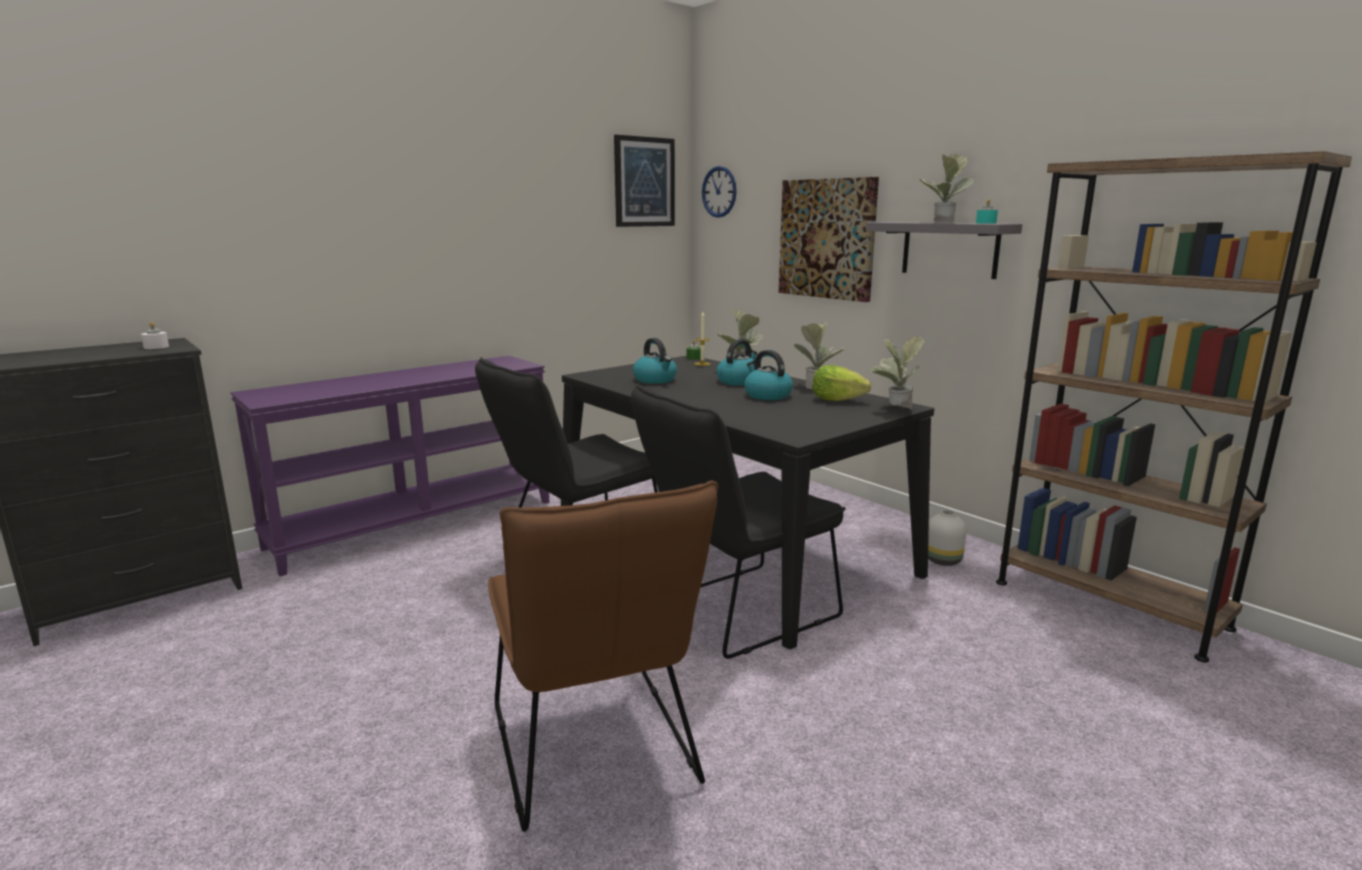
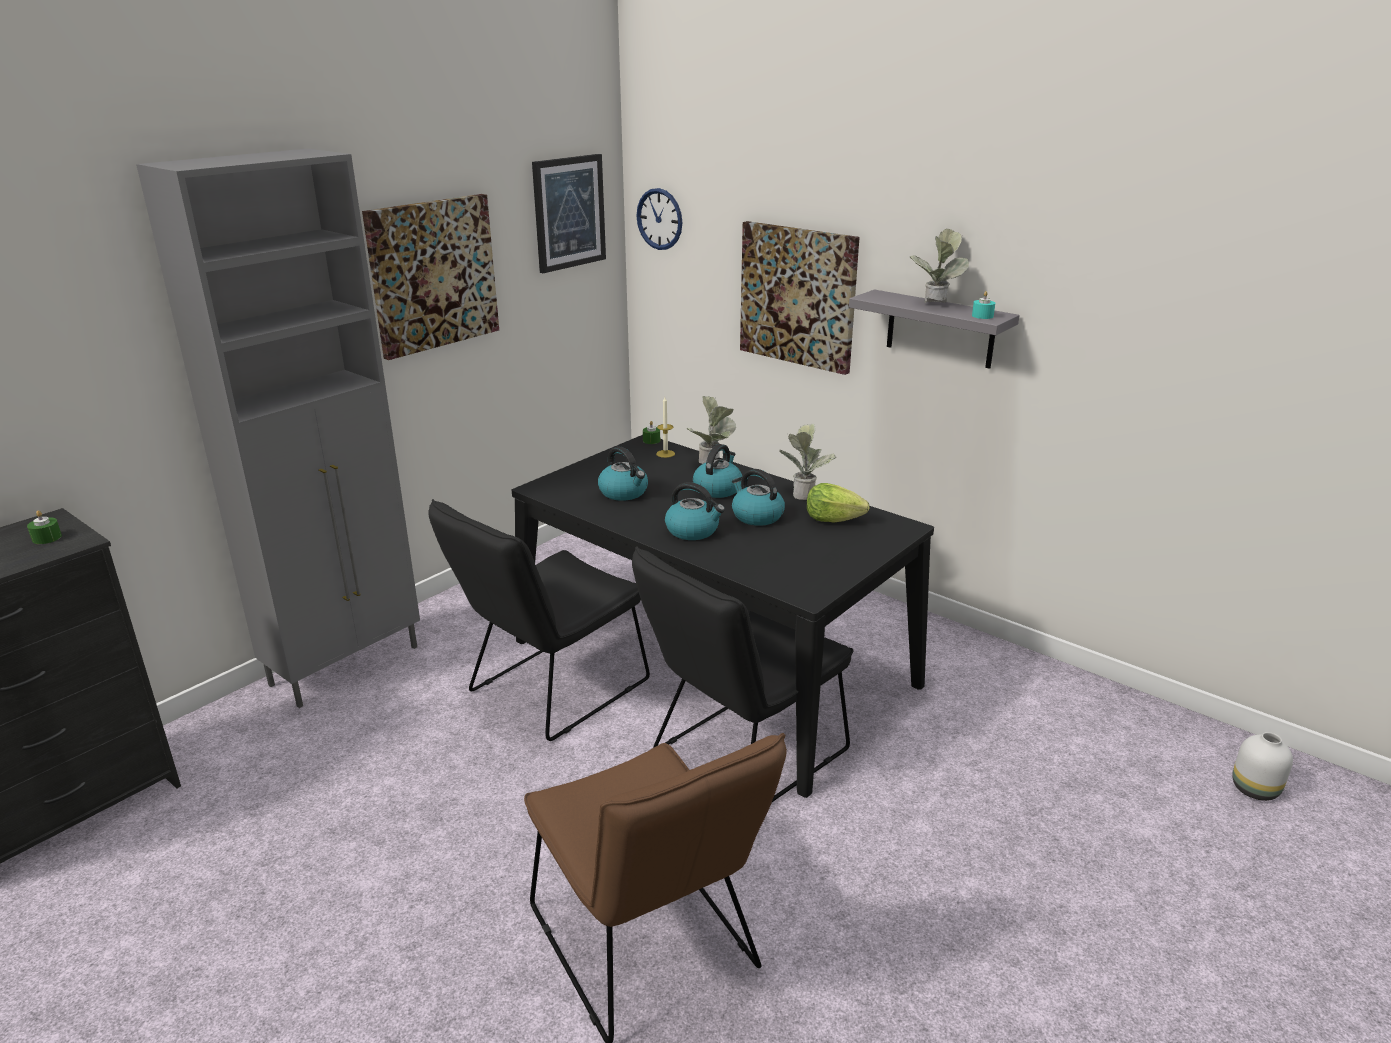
camera: 10 degrees left, 10 degrees up
white candle [141,322,169,349] -> green candle [27,510,62,544]
purple console table [230,356,550,576] -> grey cabinet [136,148,420,708]
potted plant [872,336,924,410] -> none
white vase [928,510,967,566] -> white vase moved to [1232,732,1293,801]
brown bookcase [996,151,1352,663] -> none
none -> picture [362,194,499,360]
none -> kettle [665,482,725,540]

